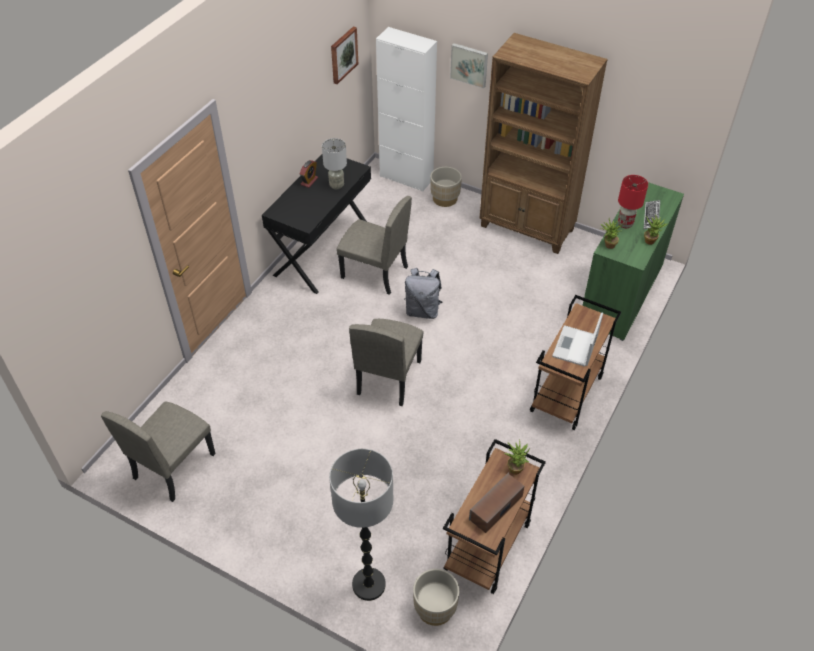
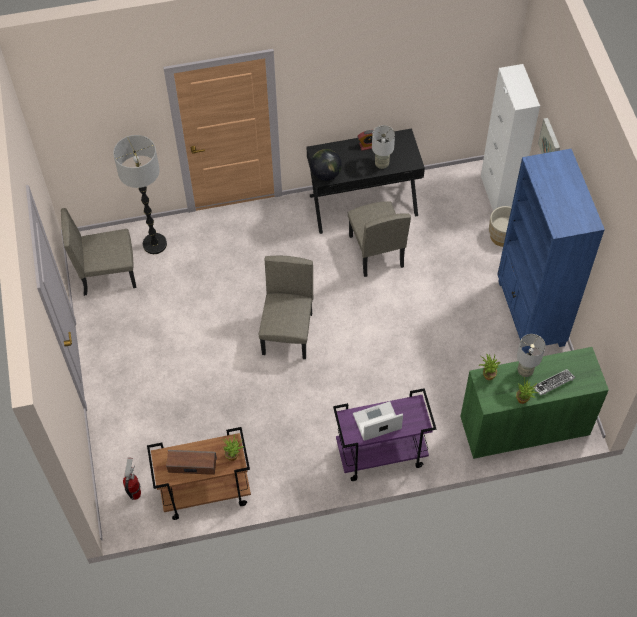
camera: 50 degrees right, 10 degrees up
floor lamp [329,449,393,601] -> floor lamp moved to [113,135,167,254]
picture [331,26,358,84] -> none
beige chair [349,319,424,406] -> beige chair turned 120 degrees clockwise [259,256,313,359]
grey backpack [404,268,442,319] -> none
beige planter [413,569,459,626] -> fire extinguisher [123,457,141,500]
brown bookcase [479,33,608,254] -> blue bookcase [497,149,605,354]
brown cart [530,295,621,430] -> purple cart [333,388,436,481]
red table lamp [618,175,648,228] -> grey table lamp [517,334,546,377]
none -> globe [310,149,342,181]

